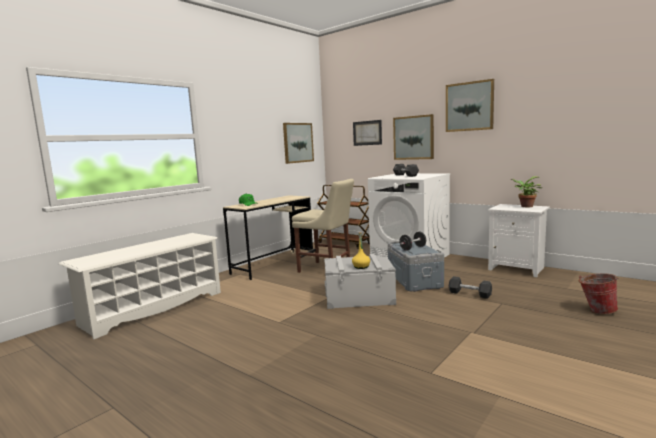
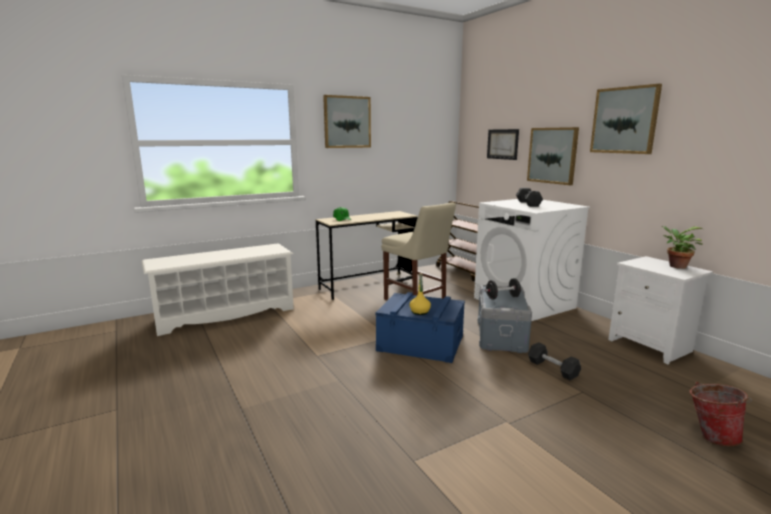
camera: 20 degrees right, 5 degrees up
picture [283,123,314,164] -> picture moved to [323,95,371,148]
grey storage box [324,254,396,309] -> blue storage box [376,292,465,363]

